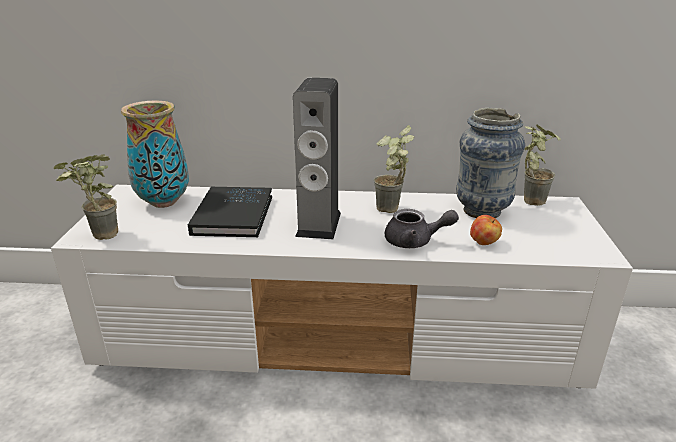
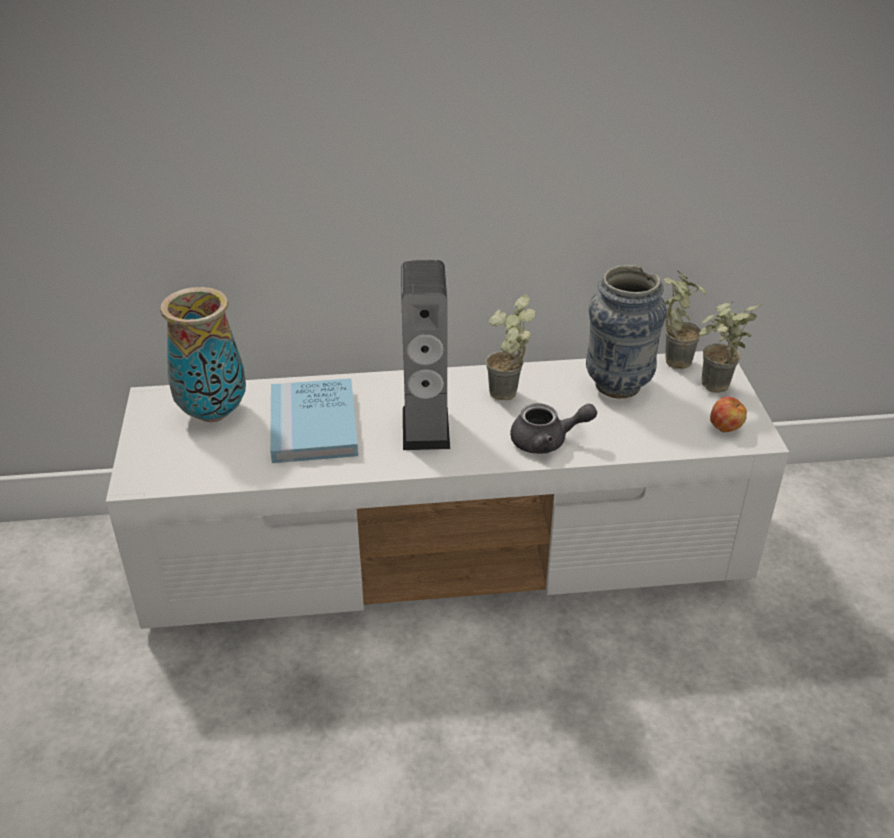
camera: 10 degrees left, 10 degrees up
potted plant [53,154,118,240] -> potted plant moved to [698,302,763,393]
black book [188,187,272,237] -> blue book [270,378,358,463]
apple [470,215,502,245] -> apple moved to [710,397,747,432]

